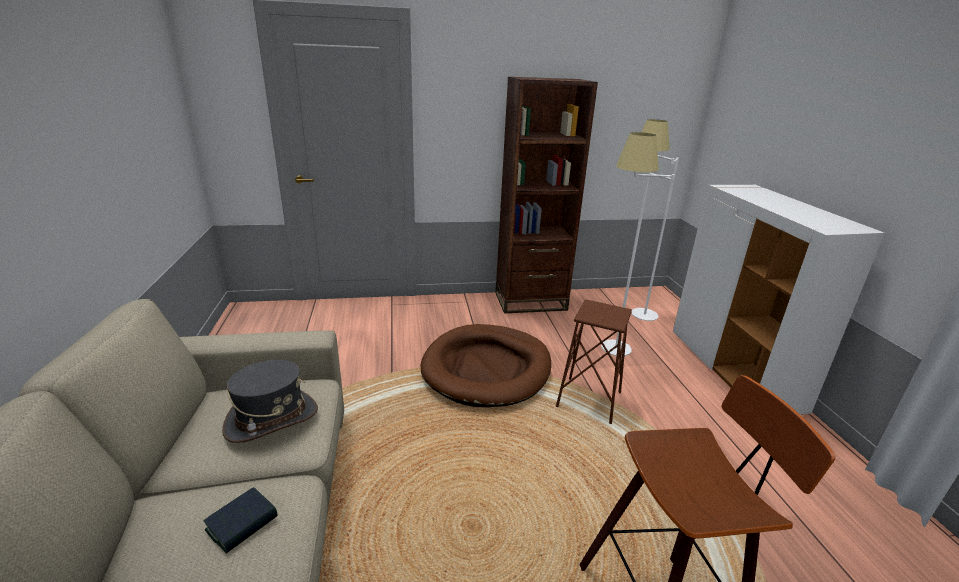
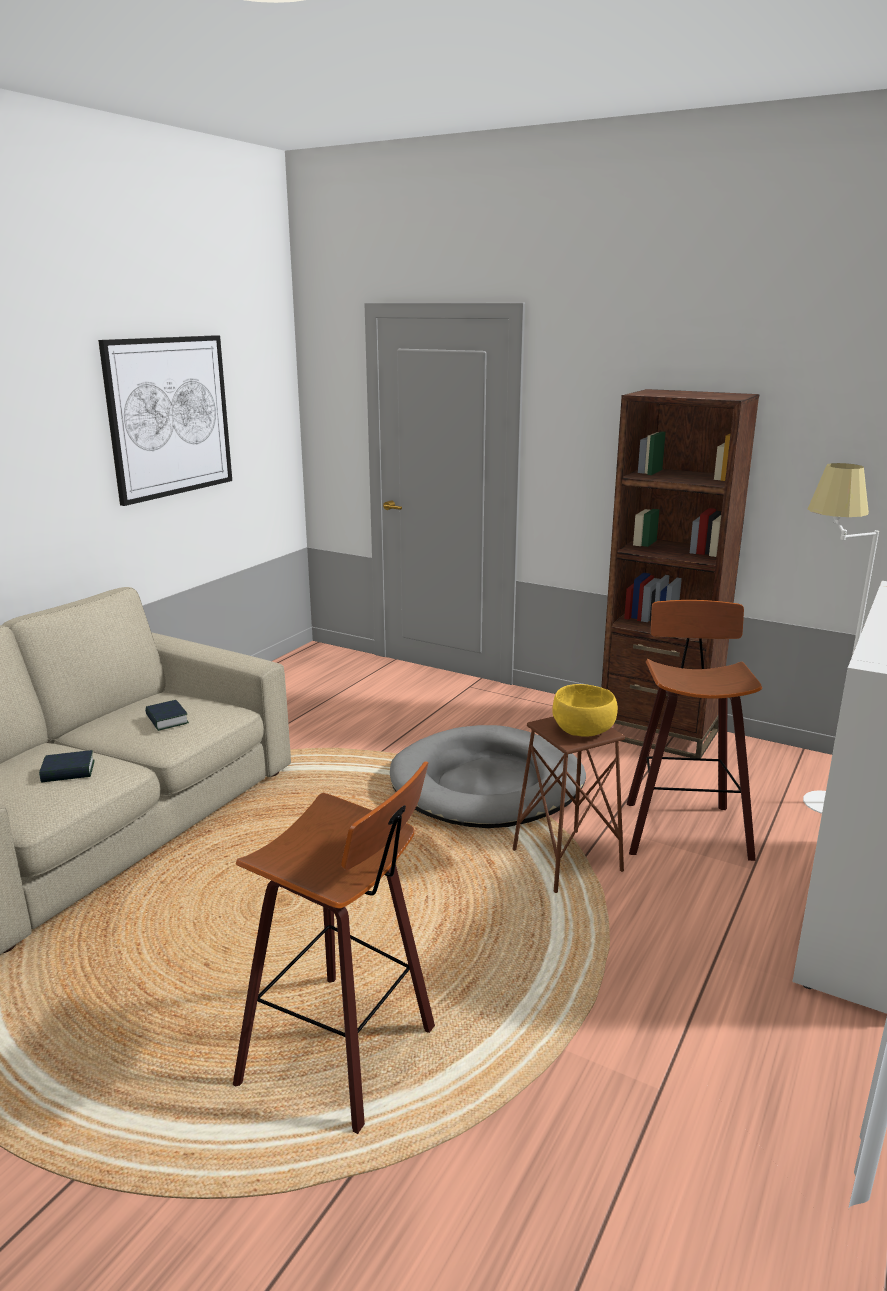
camera: 40 degrees right, 5 degrees down
grey hat [222,360,318,443] -> book [145,700,189,731]
brown dog bed [420,324,551,407] -> grey dog bed [390,725,586,828]
white floor lamp [601,132,675,356] -> stool [627,600,762,861]
none -> picture [98,335,232,506]
none -> yellow bowl [552,684,618,737]

